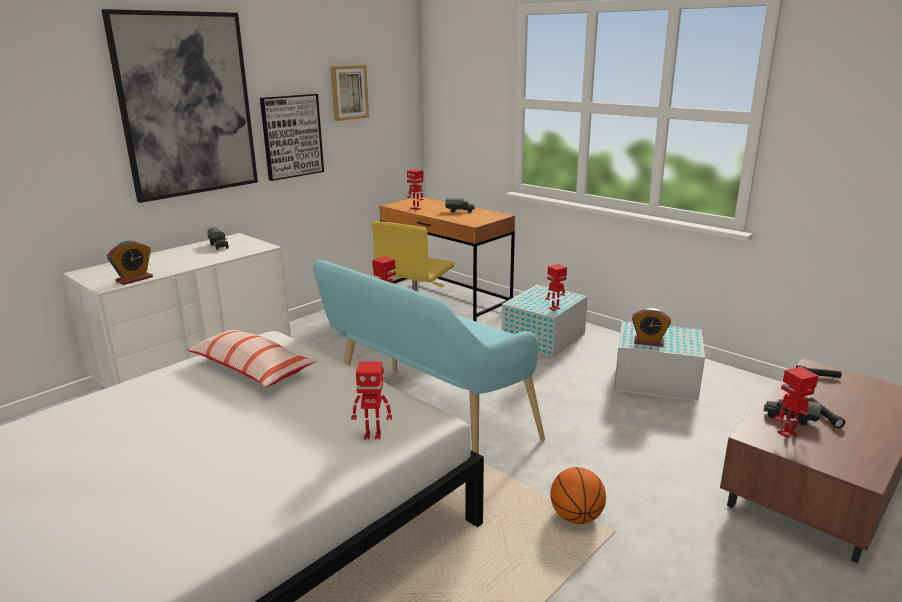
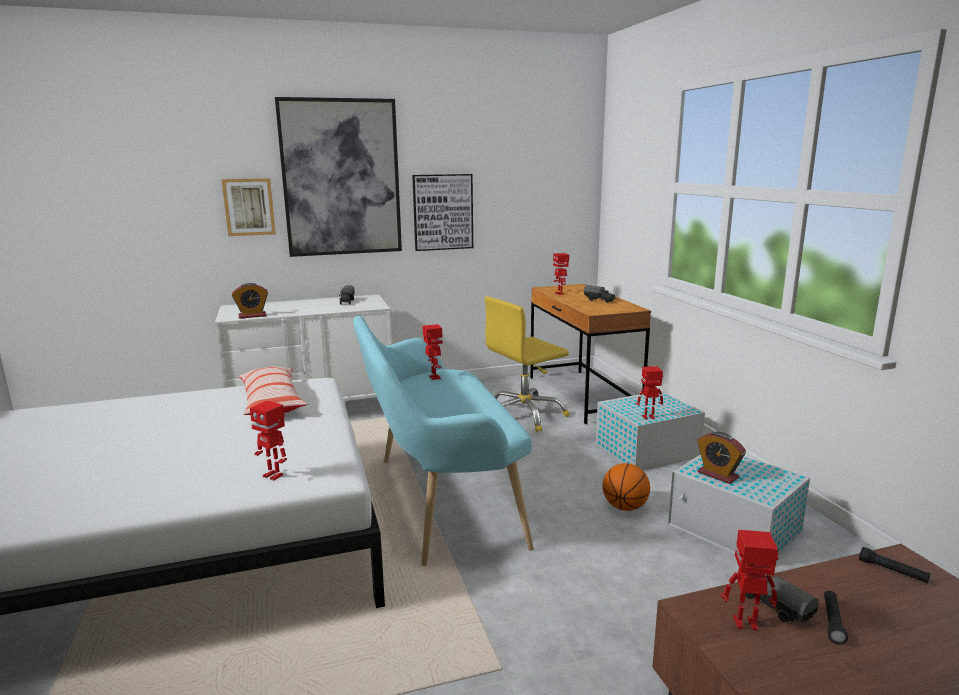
camera: 30 degrees right, 5 degrees down
picture [330,65,369,121] -> picture moved to [221,178,276,236]
basketball [550,467,606,524] -> basketball moved to [603,463,650,511]

